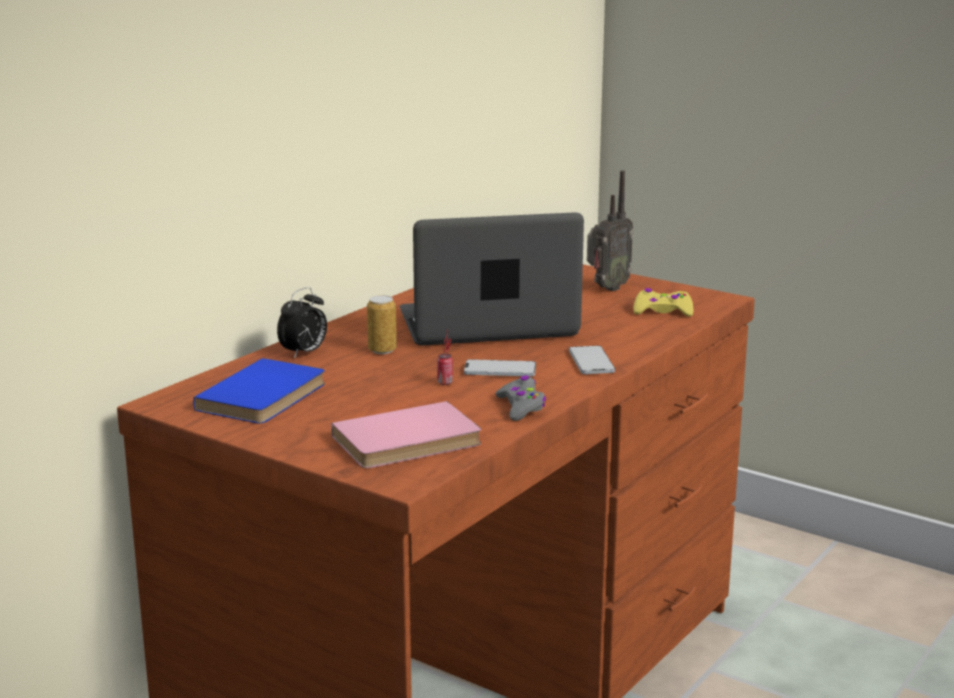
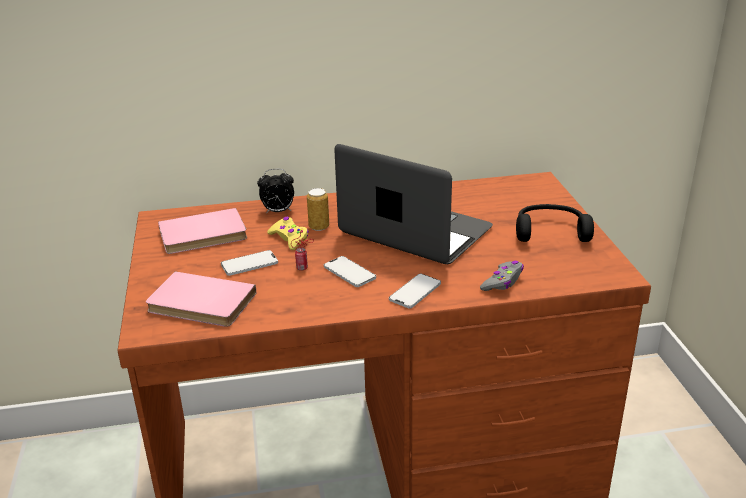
camera: 45 degrees right, 10 degrees up
blue book [193,358,325,424] -> pink book [158,208,247,254]
grey game controller [495,375,546,421] -> grey game controller moved to [480,261,524,291]
radio [587,170,633,291] -> black headphones [516,204,594,242]
yellow game controller [633,288,693,317] -> yellow game controller moved to [267,217,309,250]
none -> phone [221,250,278,276]

